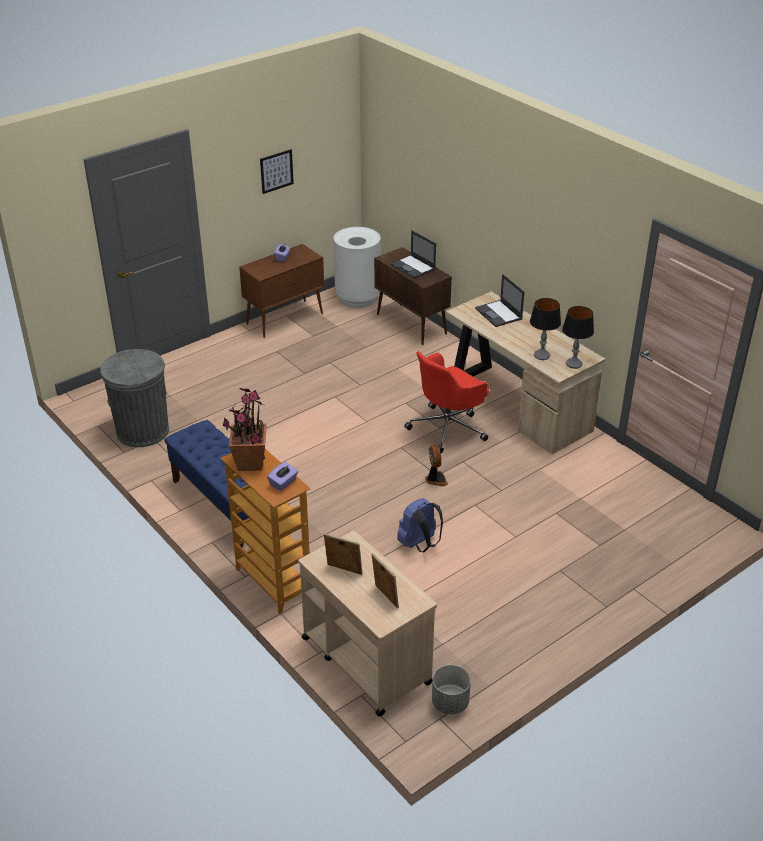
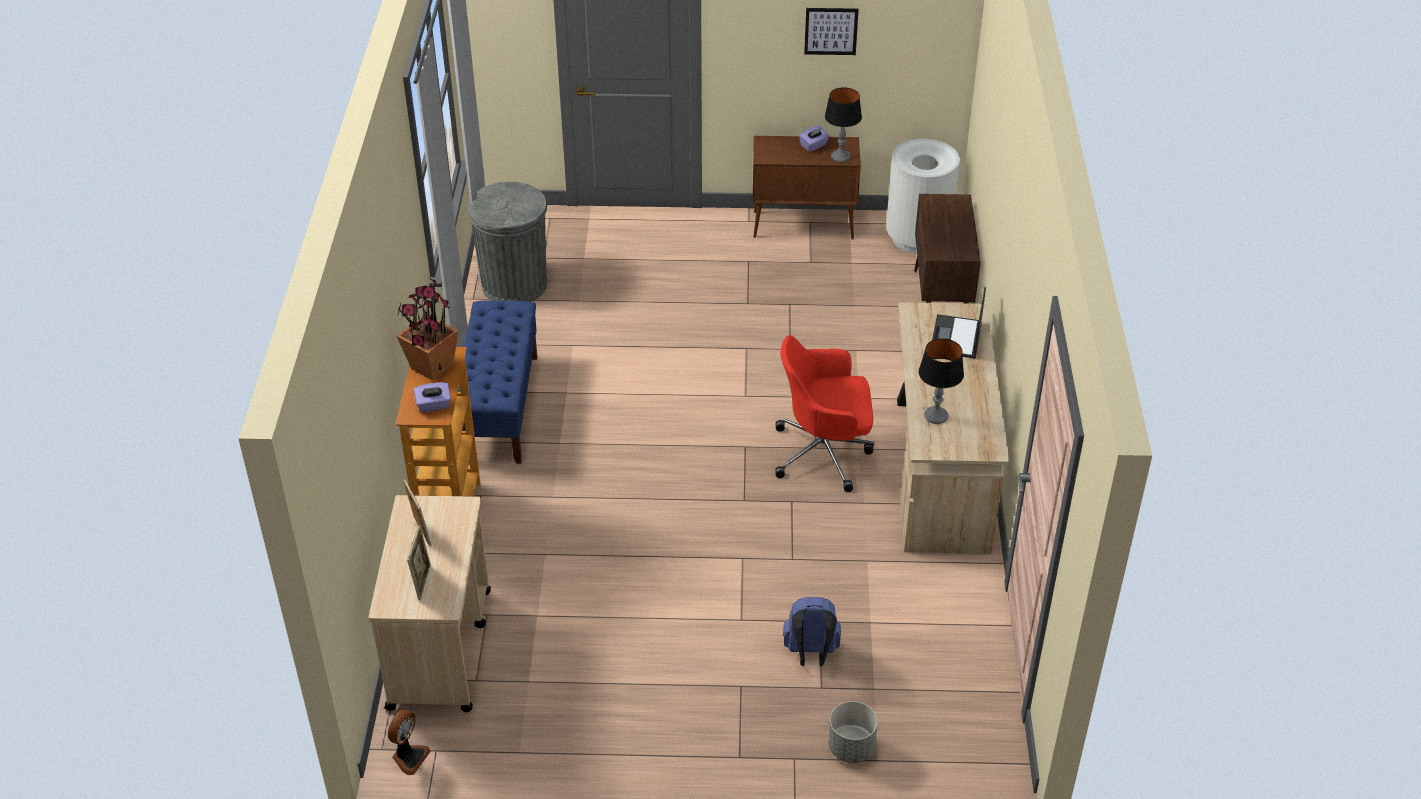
camera: 40 degrees right, 5 degrees up
laptop [390,230,436,279] -> none
blue backpack [397,498,443,552] -> blue backpack moved to [783,597,841,667]
fan [425,445,448,486] -> fan moved to [388,710,431,775]
grey planter [432,665,471,714] -> grey planter moved to [828,701,878,763]
table lamp [562,306,594,369] -> table lamp moved to [825,87,862,162]

